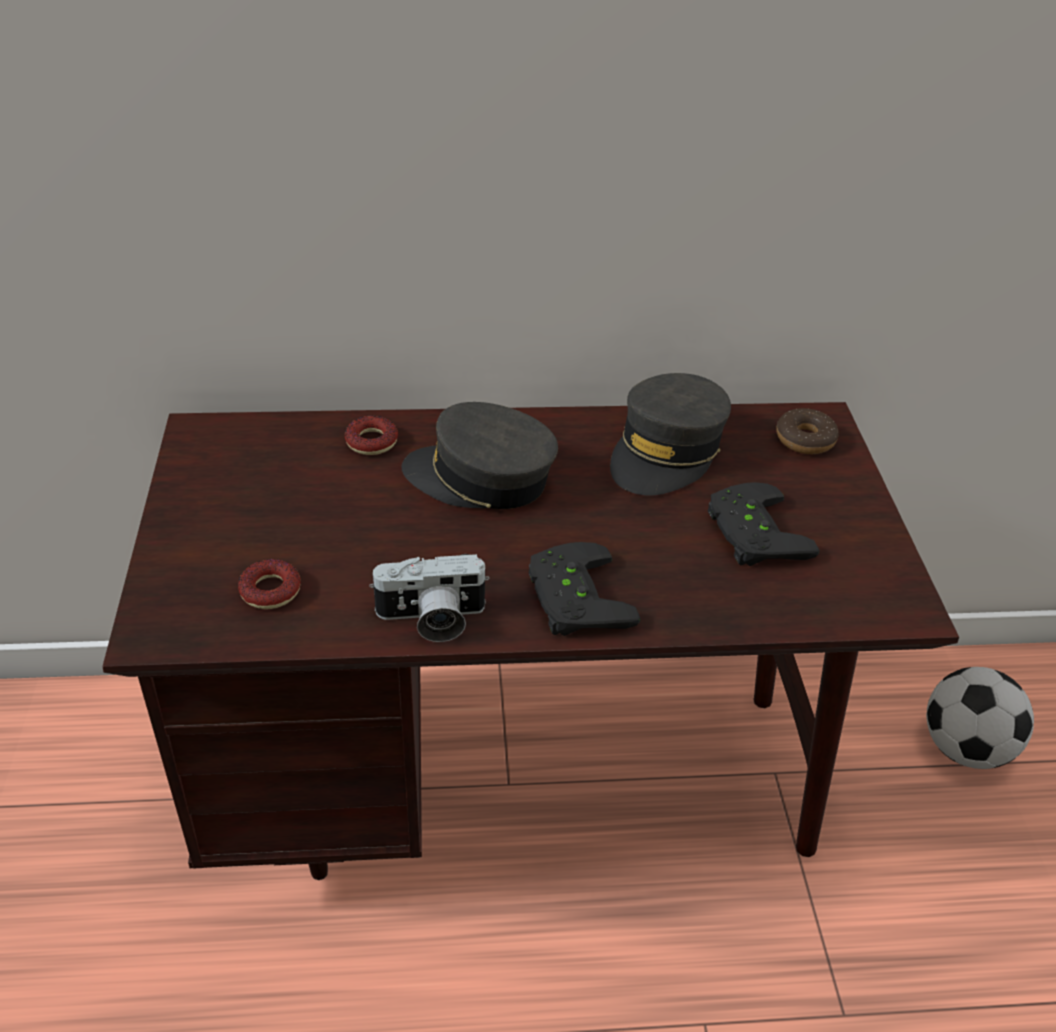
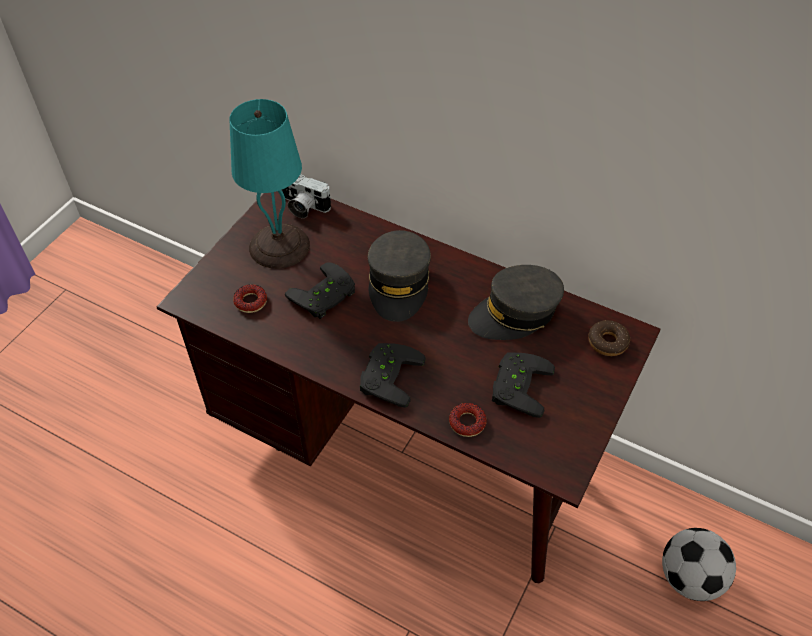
camera: 35 degrees right, 10 degrees up
donut [345,416,398,455] -> donut moved to [449,403,486,437]
camera [369,554,490,642] -> camera moved to [282,174,331,218]
grey cap [401,402,558,509] -> grey cap turned 135 degrees counterclockwise [368,230,431,322]
none -> turquoise table lamp [230,99,310,269]
none -> black game controller [285,262,355,319]

